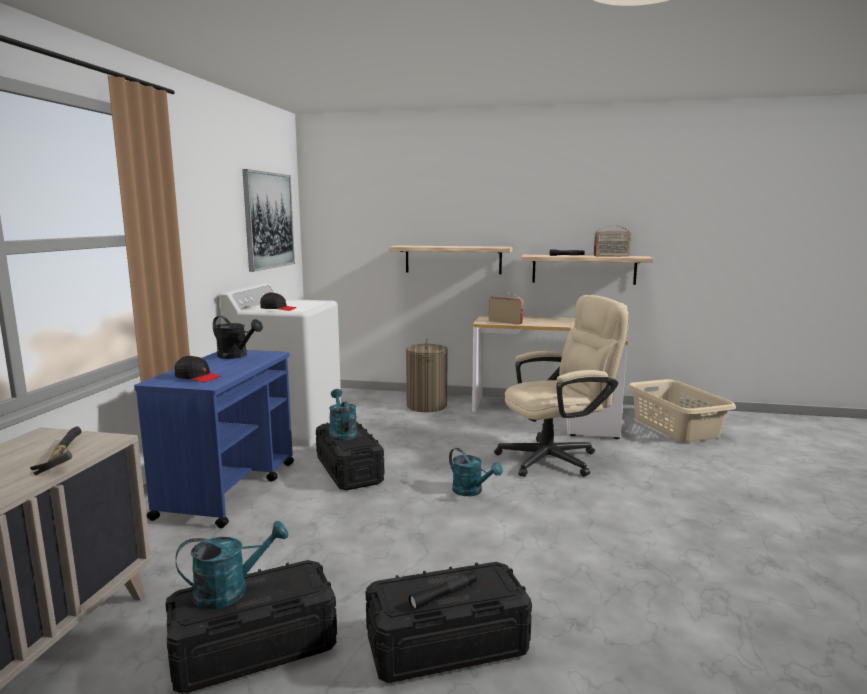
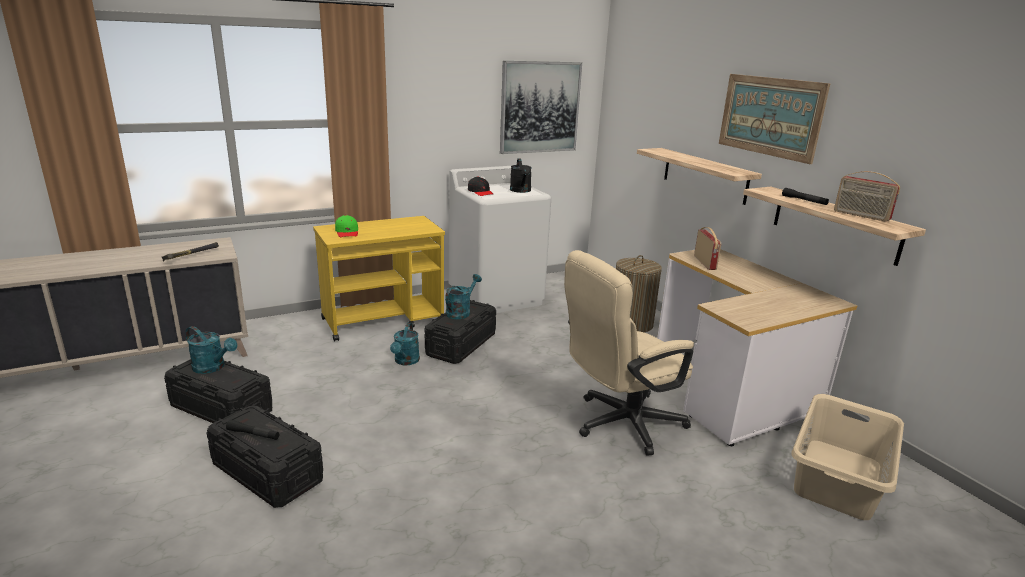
camera: 50 degrees right, 10 degrees up
blue cart [134,350,294,528] -> yellow cart [313,216,445,341]
black cap [175,355,221,382] -> green cap [335,215,358,237]
black watering can [213,316,263,359] -> black watering can moved to [510,158,531,193]
turquoise watering can [449,448,503,496] -> turquoise watering can moved to [390,323,420,366]
beige office chair [494,295,629,477] -> beige office chair turned 120 degrees clockwise [564,250,694,456]
none -> picture [719,74,830,164]

